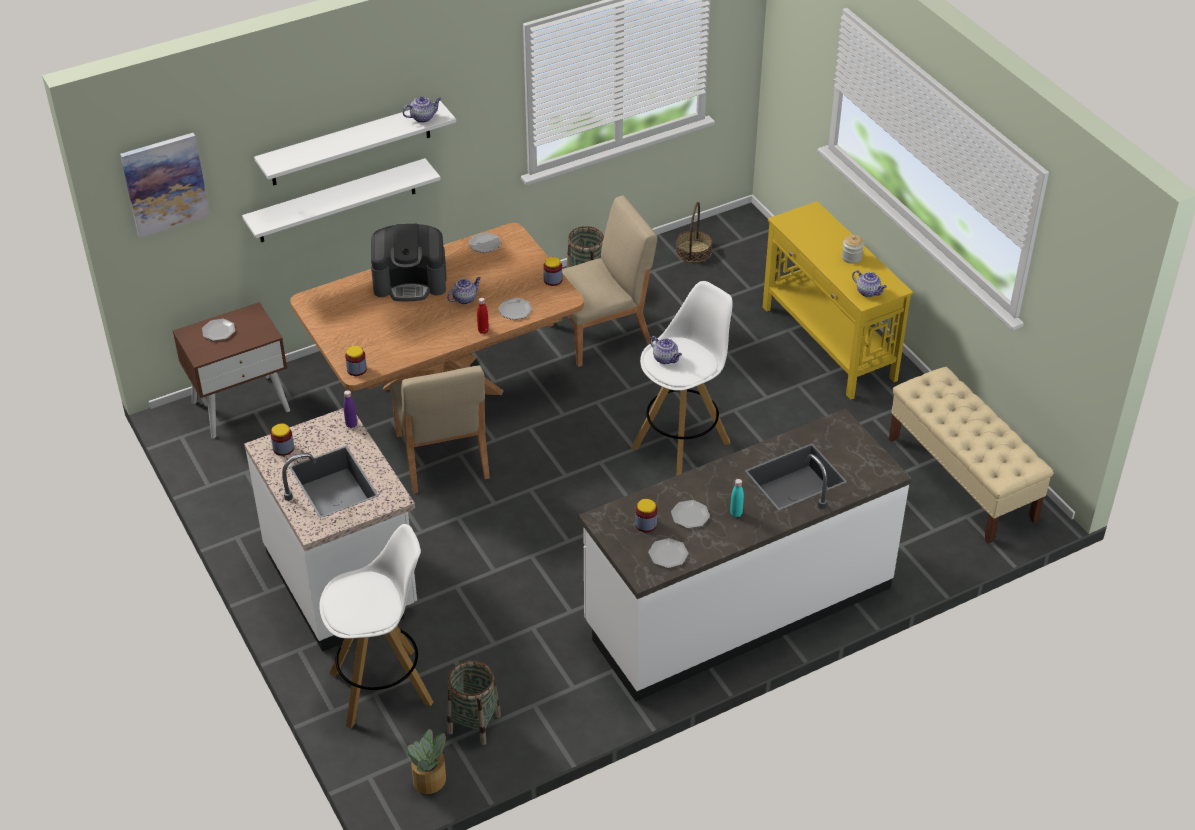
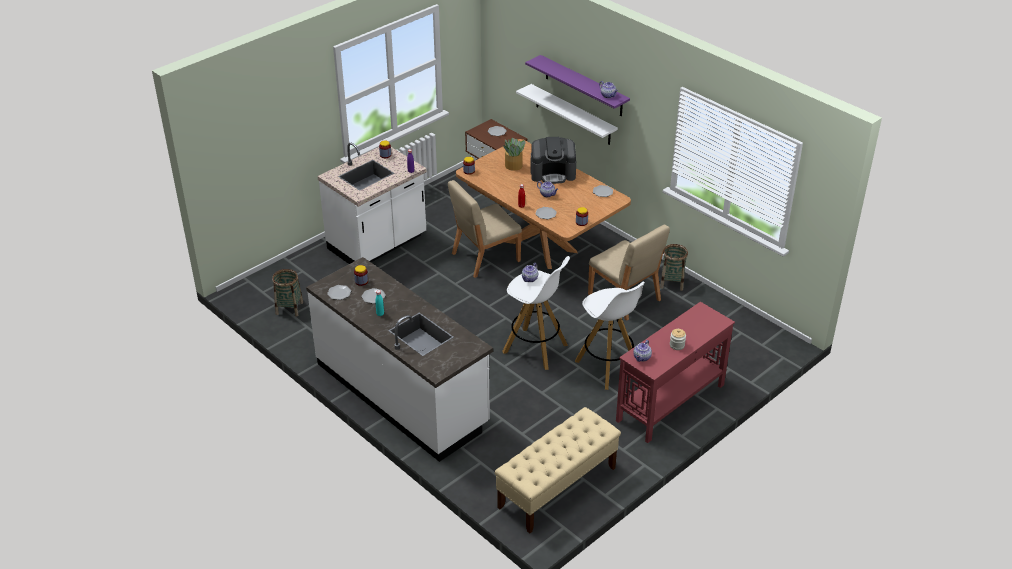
camera: 75 degrees right, 5 degrees down
picture [120,133,210,238] -> none
white shelf [254,101,456,185] -> purple shelf [525,55,630,116]
white stool [319,524,433,729] -> white stool moved to [575,282,645,390]
coffee machine [371,224,447,301] -> coffee machine turned 75 degrees counterclockwise [530,137,576,184]
potted plant [408,729,446,794] -> potted plant moved to [503,138,525,171]
basket [676,202,712,263] -> none
yellow console table [763,201,913,400] -> red console table [616,302,735,443]

